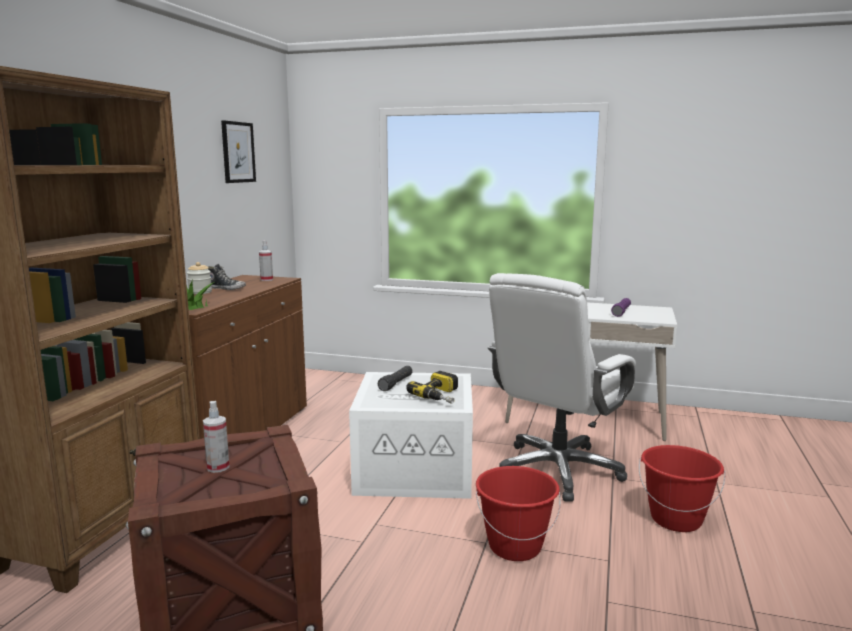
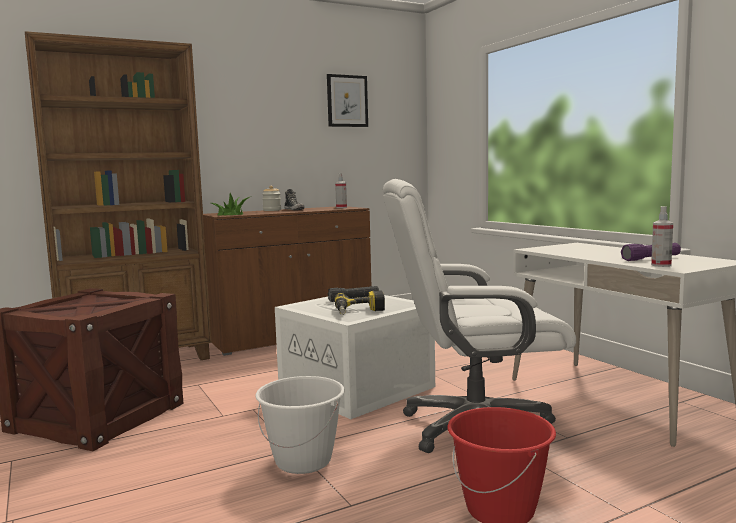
camera: 45 degrees right, 5 degrees down
spray bottle [203,401,229,473] -> spray bottle moved to [651,206,673,267]
red bucket [476,466,561,561] -> white bucket [255,376,345,474]

